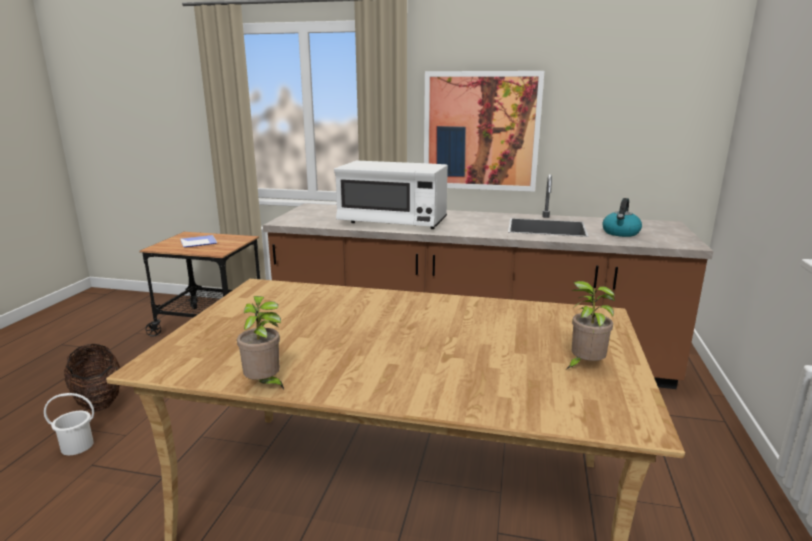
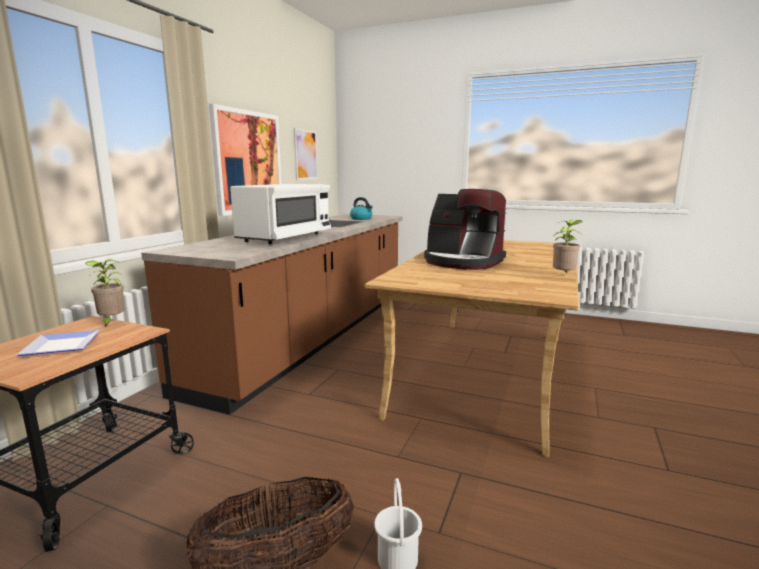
camera: 80 degrees left, 5 degrees down
potted plant [567,281,615,369] -> potted plant moved to [85,259,125,327]
none -> picture [294,128,318,180]
none -> coffee machine [424,189,506,270]

